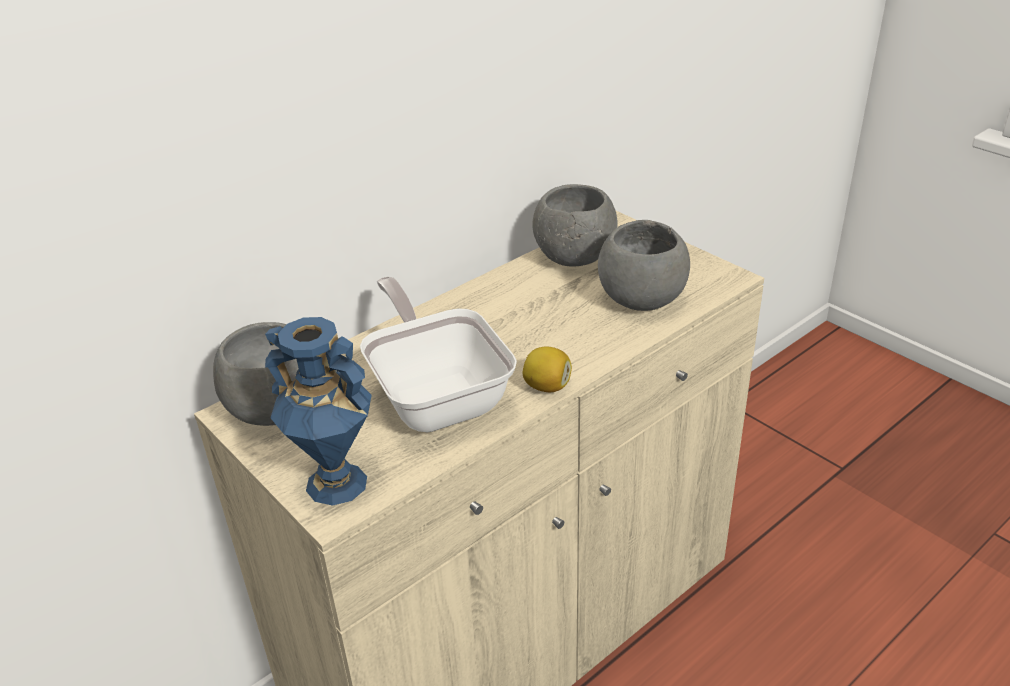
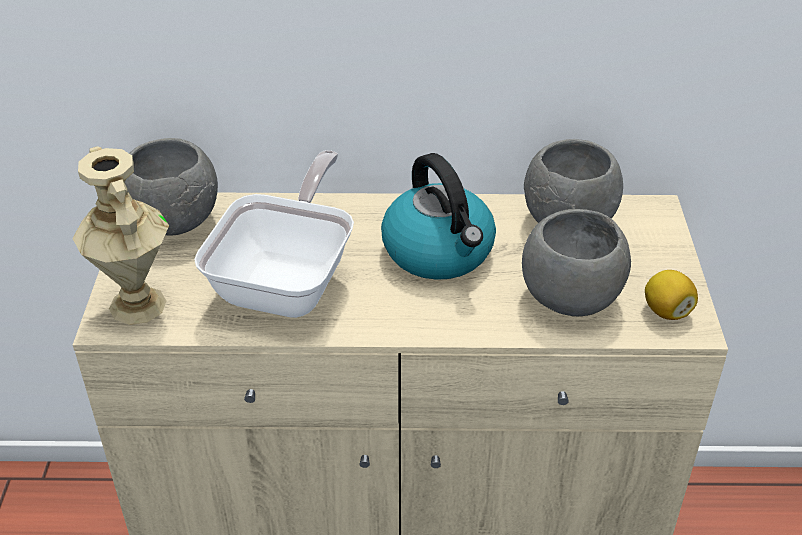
camera: 40 degrees right, 5 degrees up
blue vase [265,317,372,506] -> beige vase [72,146,169,325]
lemon [523,347,572,392] -> lemon moved to [645,270,698,320]
none -> kettle [381,153,496,280]

